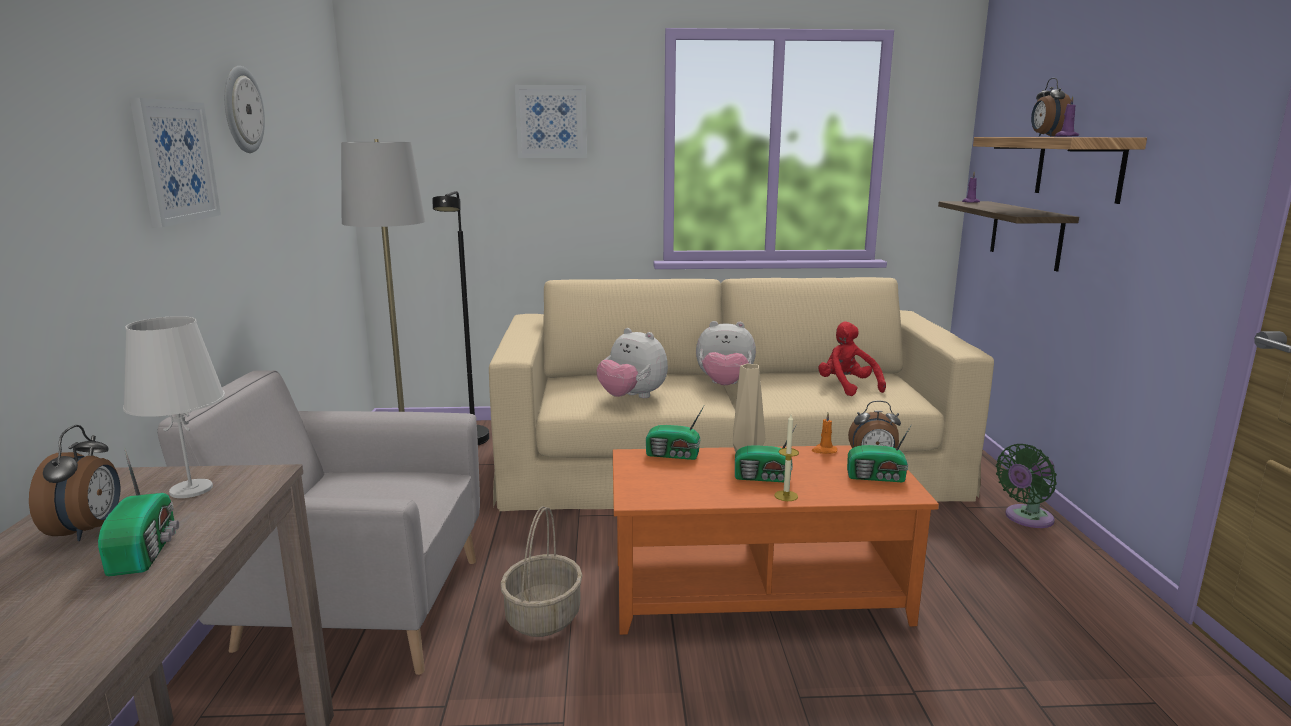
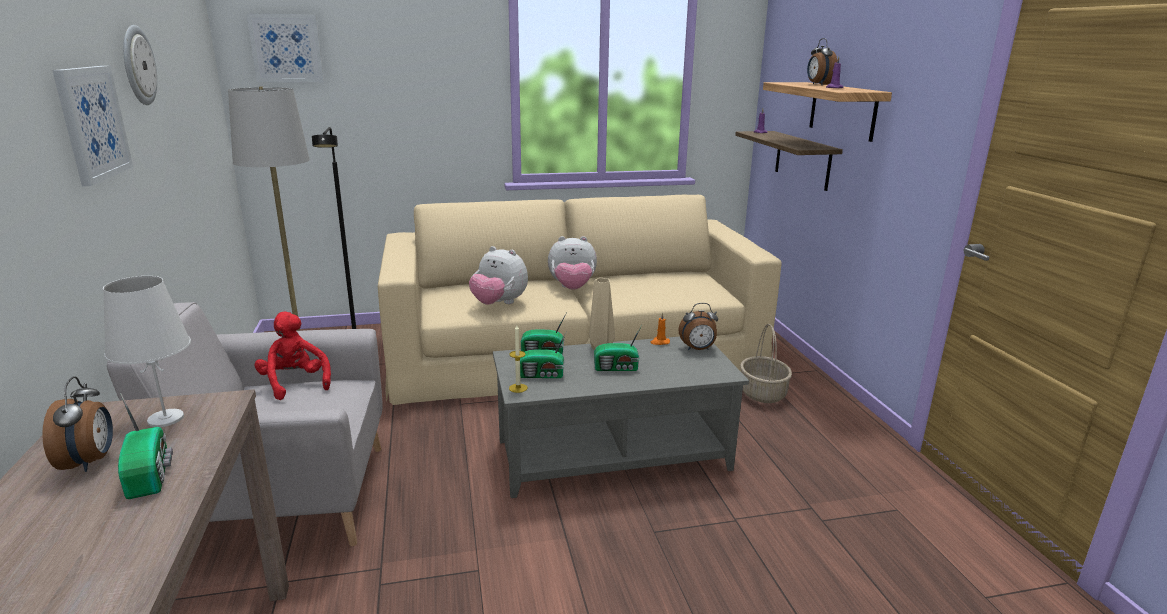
camera: 10 degrees left, 5 degrees up
basket [500,506,583,637] -> basket moved to [740,324,792,403]
picture [515,85,587,158] -> picture moved to [246,13,324,82]
orange coffee table [613,445,939,635] -> grey coffee table [493,337,749,498]
candle [774,415,799,501] -> candle moved to [509,325,528,393]
red plush toy [818,321,886,396] -> red plush toy moved to [255,312,331,400]
radio [847,424,912,482] -> radio moved to [520,332,567,378]
green fan [996,444,1057,528] -> none

